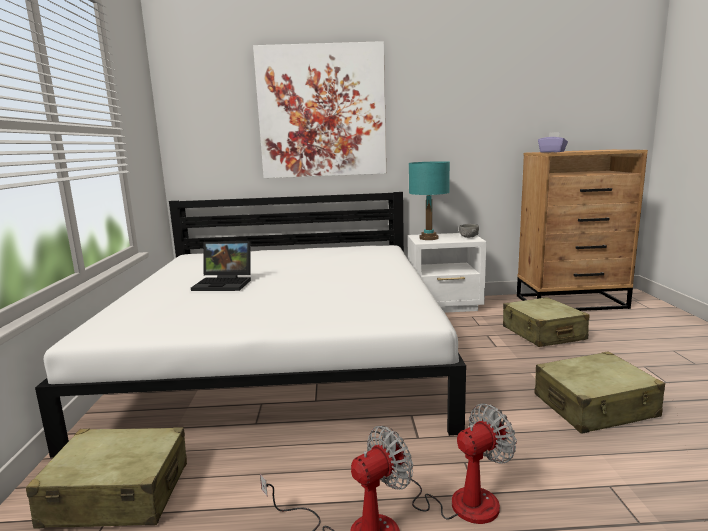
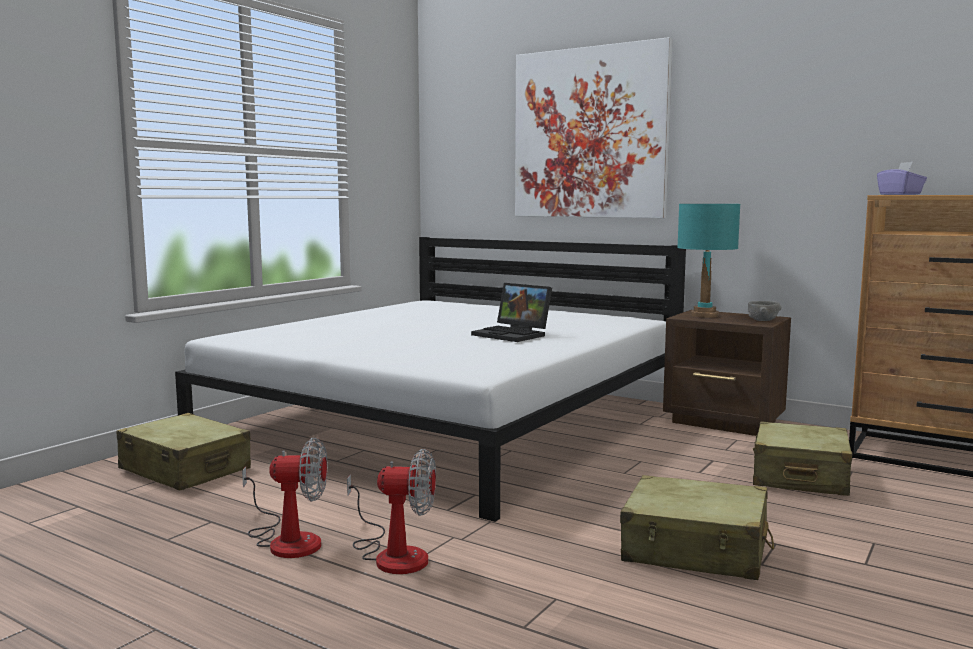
camera: 35 degrees right, 5 degrees down
laptop [191,241,251,291] -> laptop moved to [471,283,552,342]
white nightstand [408,233,486,313] -> brown nightstand [663,310,791,436]

